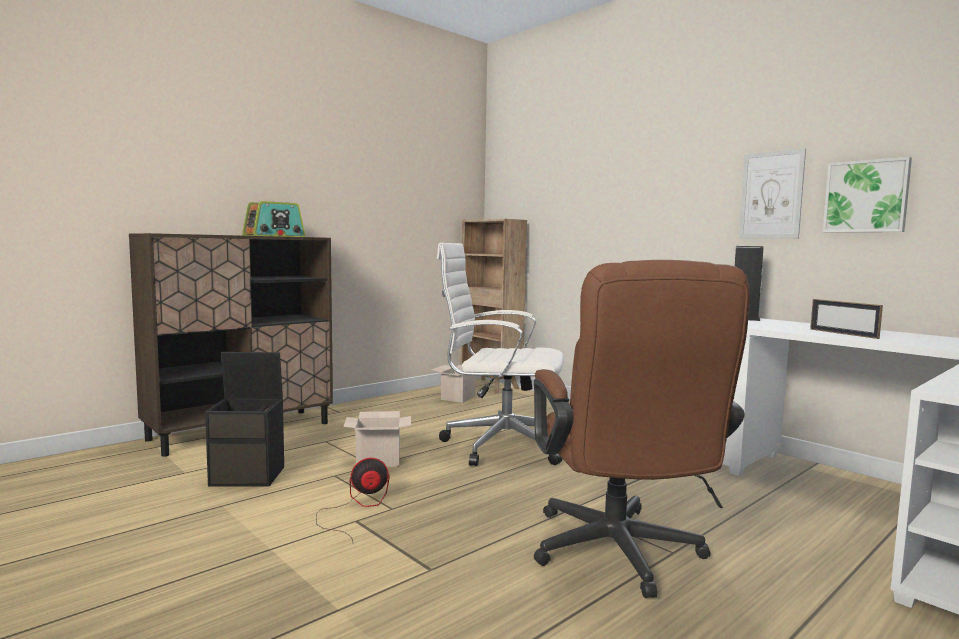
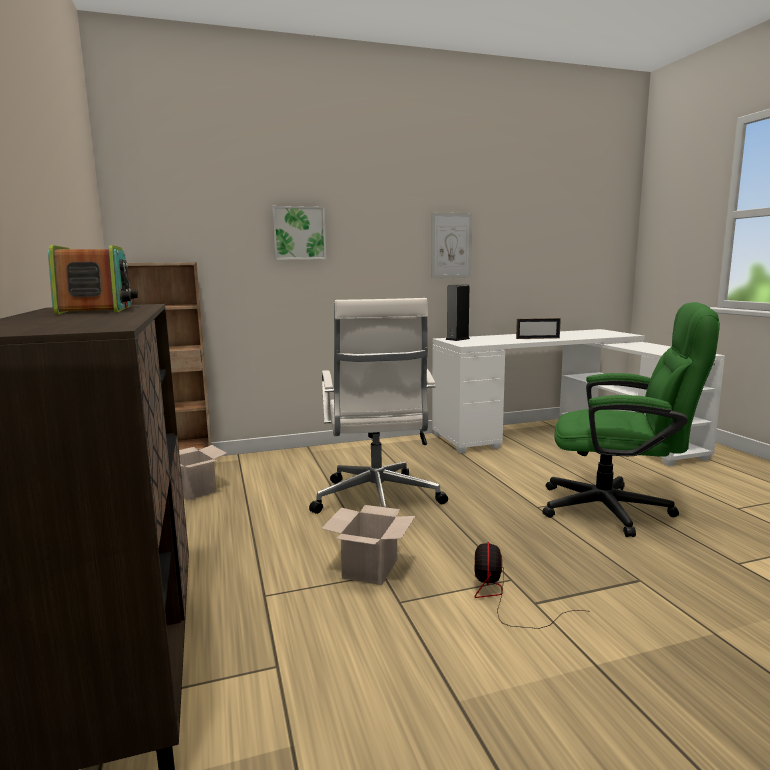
camera: 65 degrees left, 5 degrees up
black storage box [205,352,284,486] -> none
white office chair [437,243,564,466] -> white office chair turned 45 degrees counterclockwise [309,298,448,514]
brown office chair [534,260,750,598] -> green office chair [542,302,720,537]
picture [822,157,912,232] -> picture moved to [272,206,326,260]

